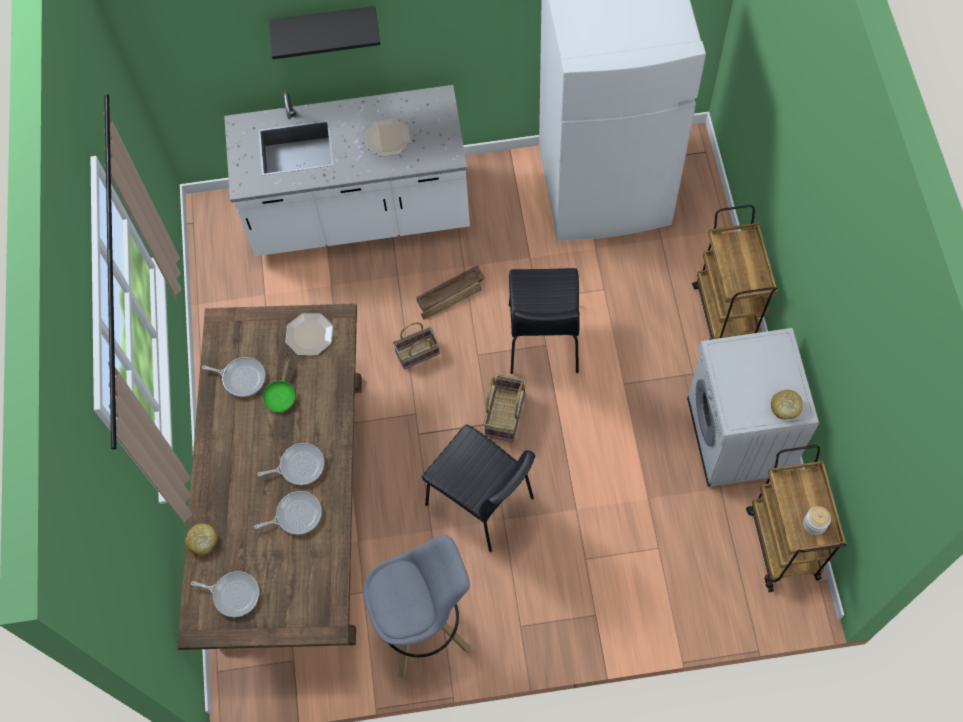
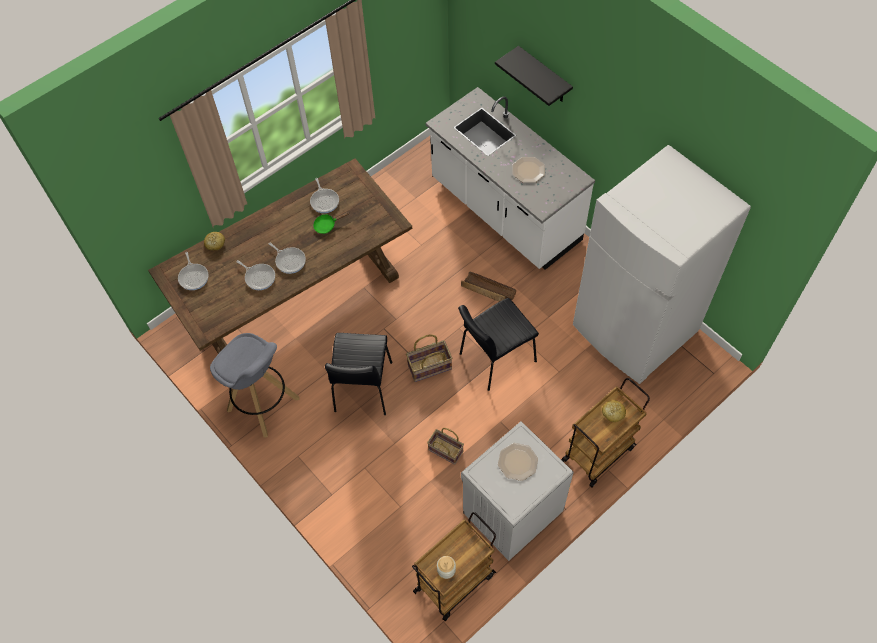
camera: 55 degrees right, 5 degrees down
plate [285,313,333,355] -> plate moved to [498,443,538,481]
basket [393,322,440,370] -> basket moved to [427,428,464,465]
bread [771,390,803,419] -> bread moved to [602,400,626,422]

